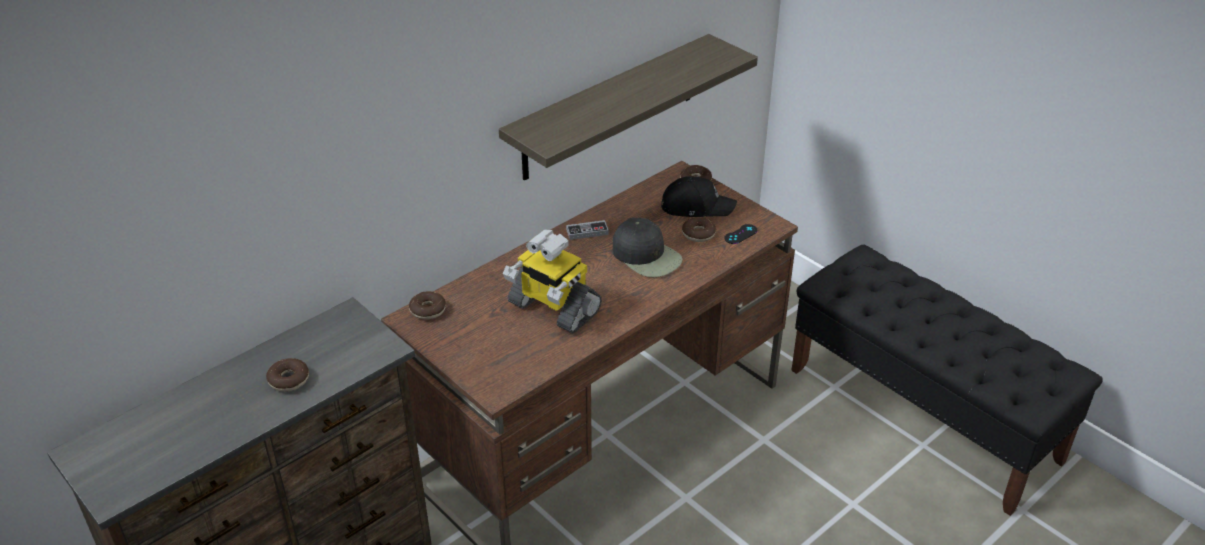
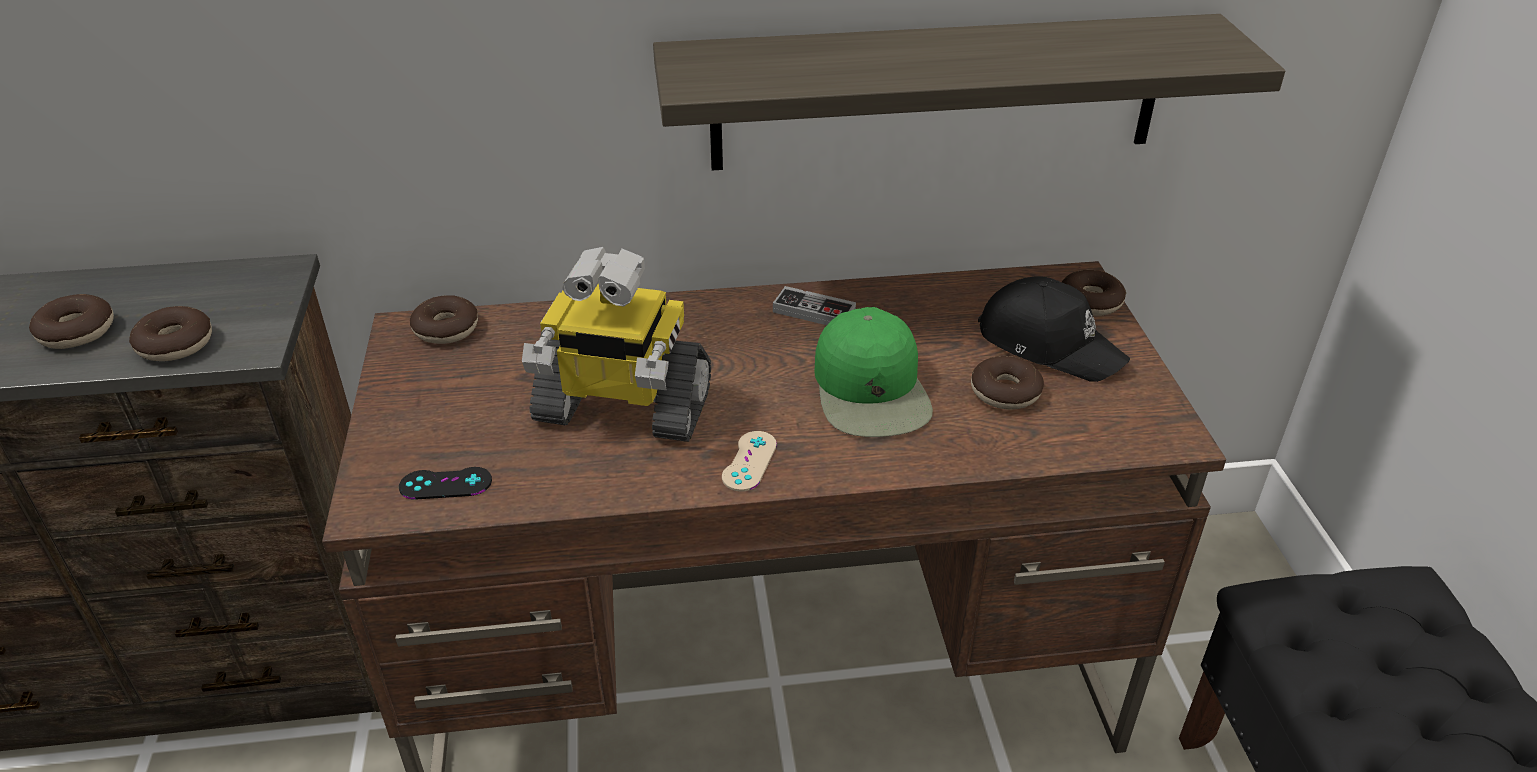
camera: 35 degrees right, 0 degrees up
toy robot [503,229,602,334] -> toy robot turned 60 degrees counterclockwise [522,247,711,442]
black cap [613,217,683,277] -> green cap [814,307,933,437]
black game controller [724,224,758,244] -> black game controller moved to [399,467,492,500]
none -> donut [129,306,212,361]
none -> beige game controller [722,431,777,492]

